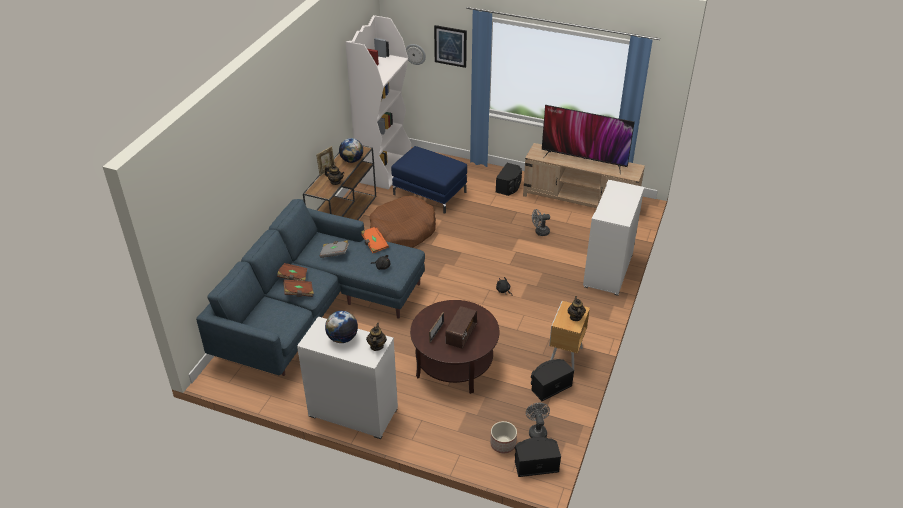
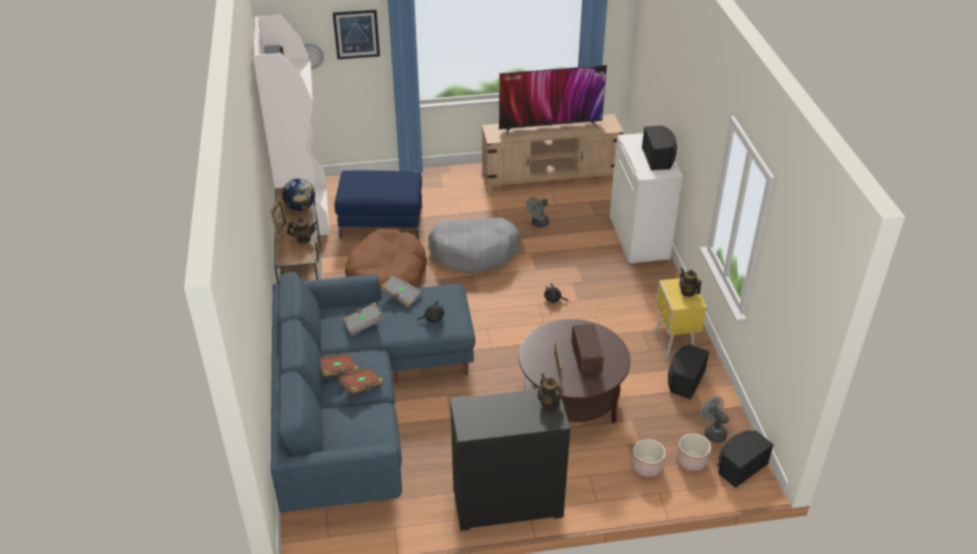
camera: 30 degrees left, 0 degrees up
white cabinet [297,317,398,439] -> black cabinet [450,389,570,531]
globe [325,311,358,343] -> none
orange book [361,226,389,253] -> grey book [381,274,422,308]
black speaker [496,163,522,196] -> black speaker moved to [642,125,677,170]
brown nightstand [549,301,590,370] -> yellow nightstand [654,278,707,359]
none -> grey dog bed [428,217,520,273]
none -> planter [632,439,666,478]

